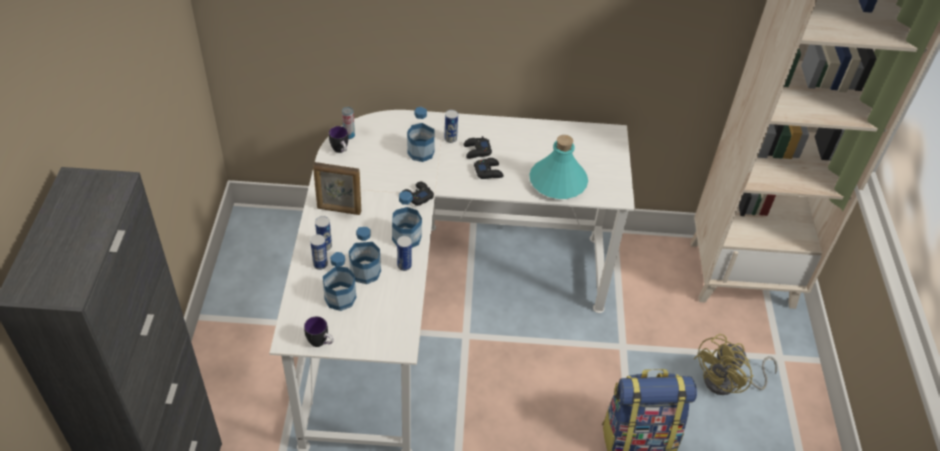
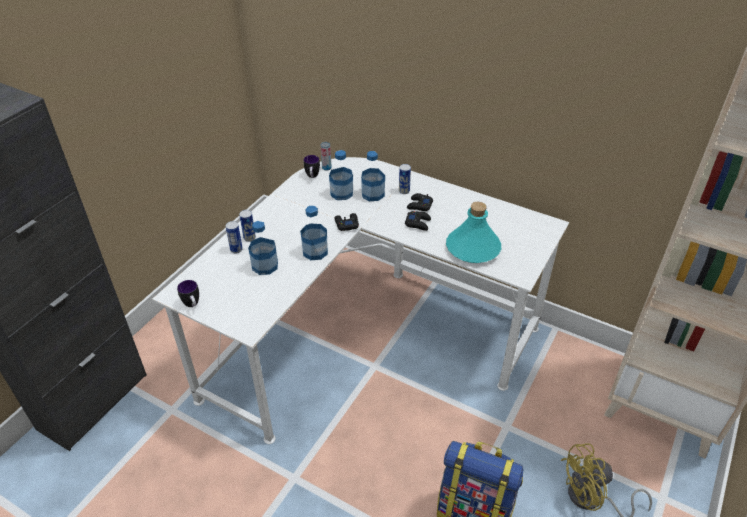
camera: 30 degrees right, 5 degrees down
picture frame [313,162,361,215] -> none
bottle [323,252,357,311] -> bottle moved to [329,150,353,200]
can [397,236,412,271] -> none

